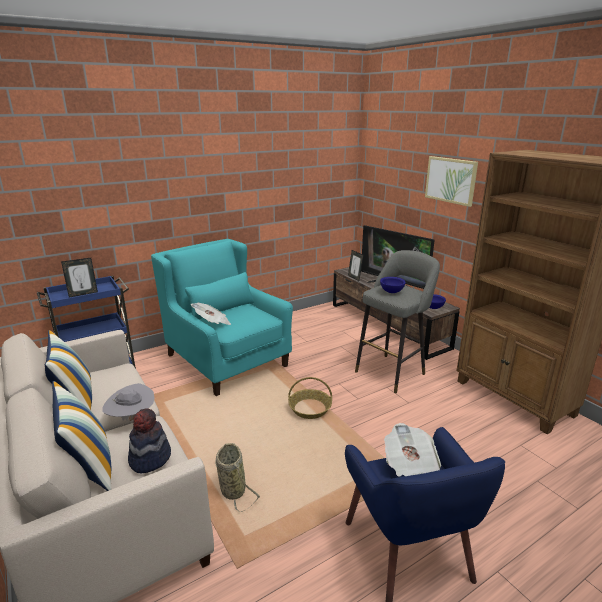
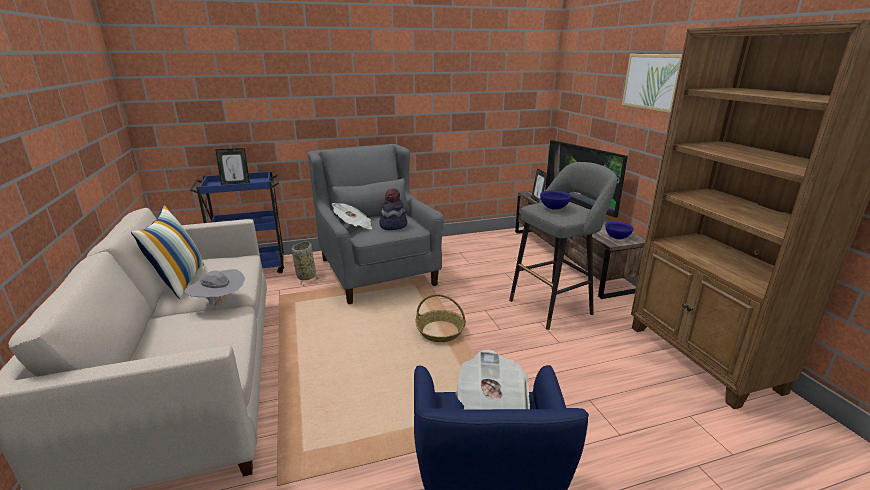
camera: 15 degrees right, 0 degrees up
pillow [52,381,111,491] -> none
hat [128,409,171,473] -> hat moved to [379,188,407,230]
turquoise armchair [151,239,293,396] -> grey armchair [308,144,444,304]
basket [215,443,261,512] -> basket moved to [292,241,319,286]

